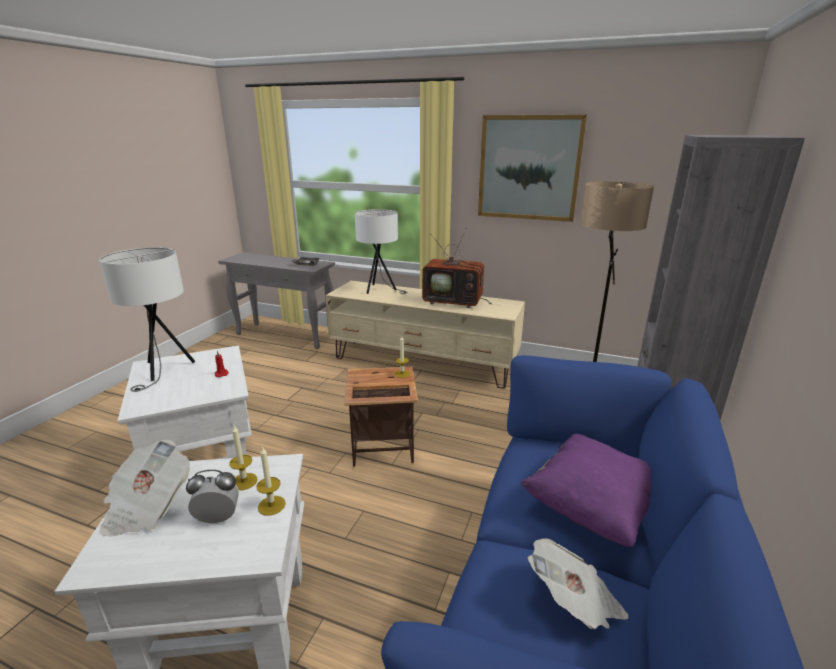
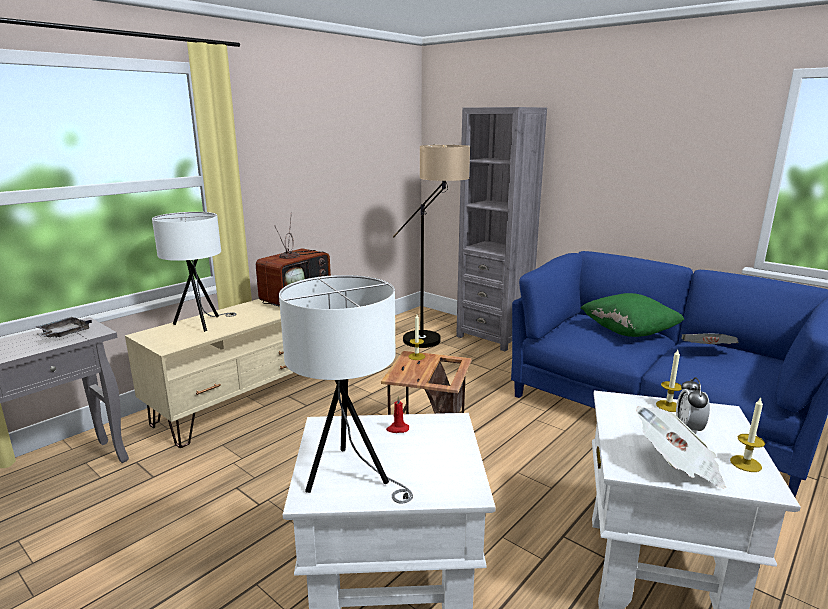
camera: 70 degrees left, 5 degrees down
candle [229,426,257,490] -> candle moved to [730,397,765,472]
picture [478,115,587,222] -> none
purple pillow [520,434,651,547] -> green pillow [580,293,684,337]

